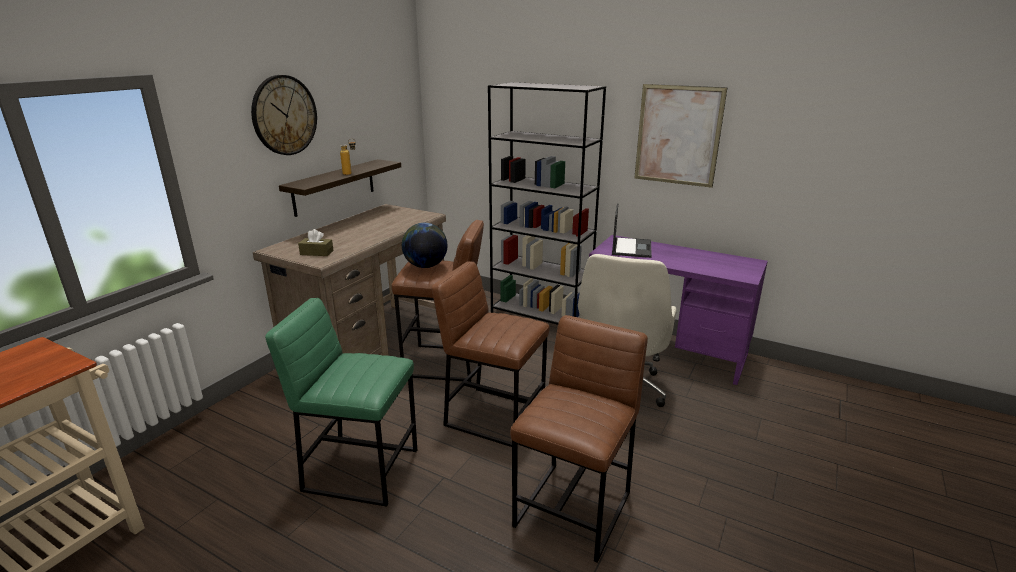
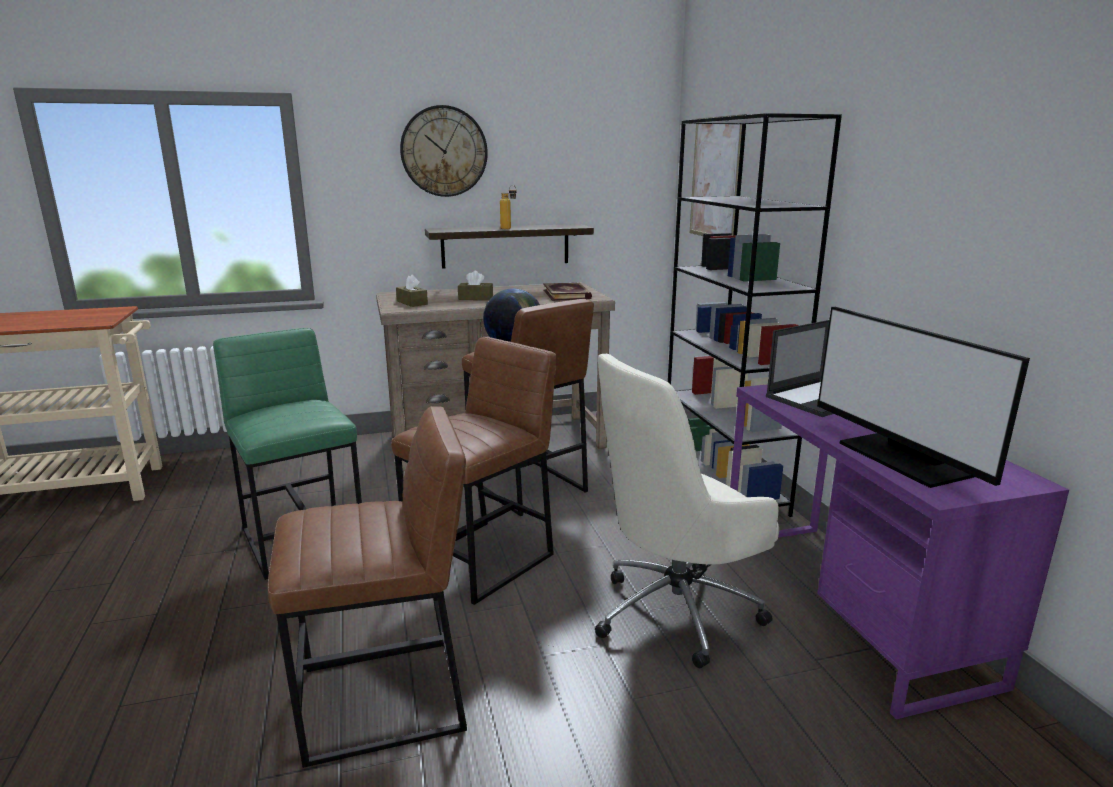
camera: 45 degrees right, 5 degrees down
brown chair [432,261,550,447] -> brown chair turned 60 degrees clockwise [391,337,557,605]
picture [634,84,727,188] -> picture moved to [690,114,747,236]
none -> brown tissue box [458,270,493,300]
none -> book [543,282,592,301]
none -> monitor [817,307,1030,488]

